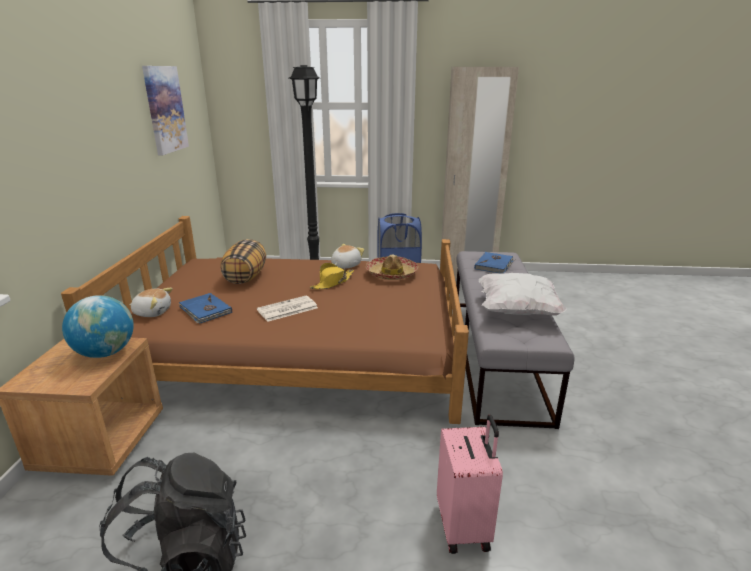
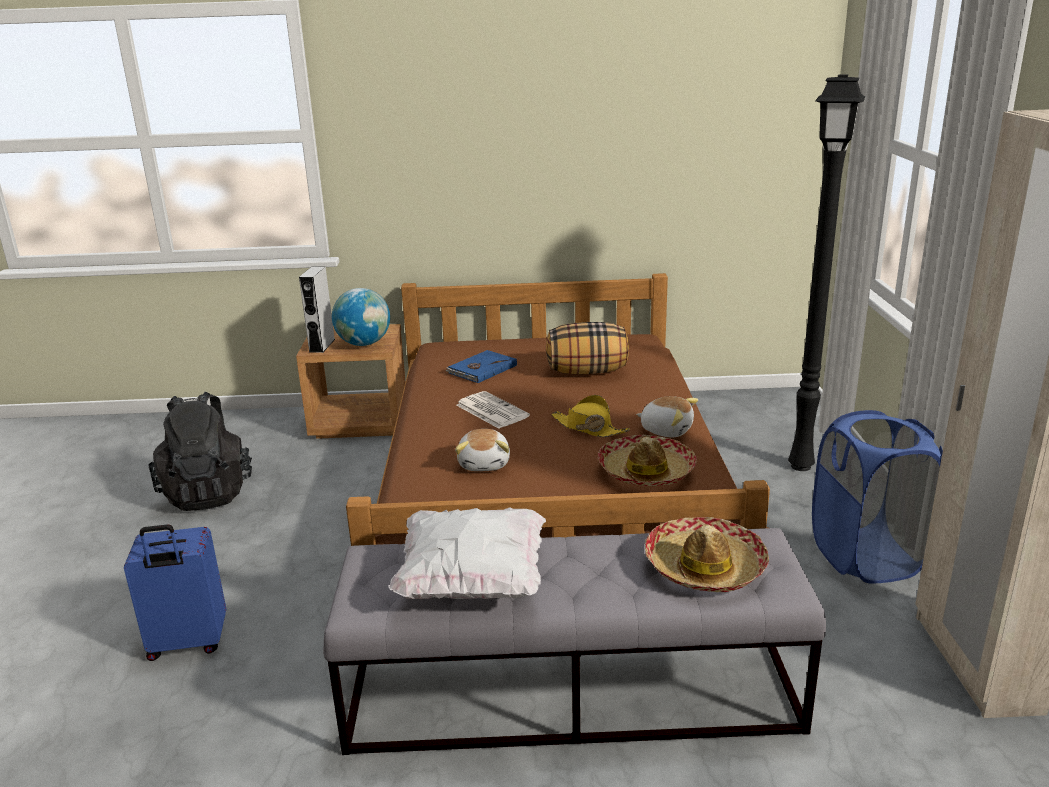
camera: 85 degrees right, 0 degrees up
plush toy [129,288,173,317] -> plush toy moved to [455,429,510,471]
picture [142,66,189,155] -> none
pink suitcase [437,415,503,554] -> blue suitcase [124,524,226,661]
blue book [474,252,515,274] -> hat [645,517,769,592]
none -> grey speaker [299,267,335,353]

